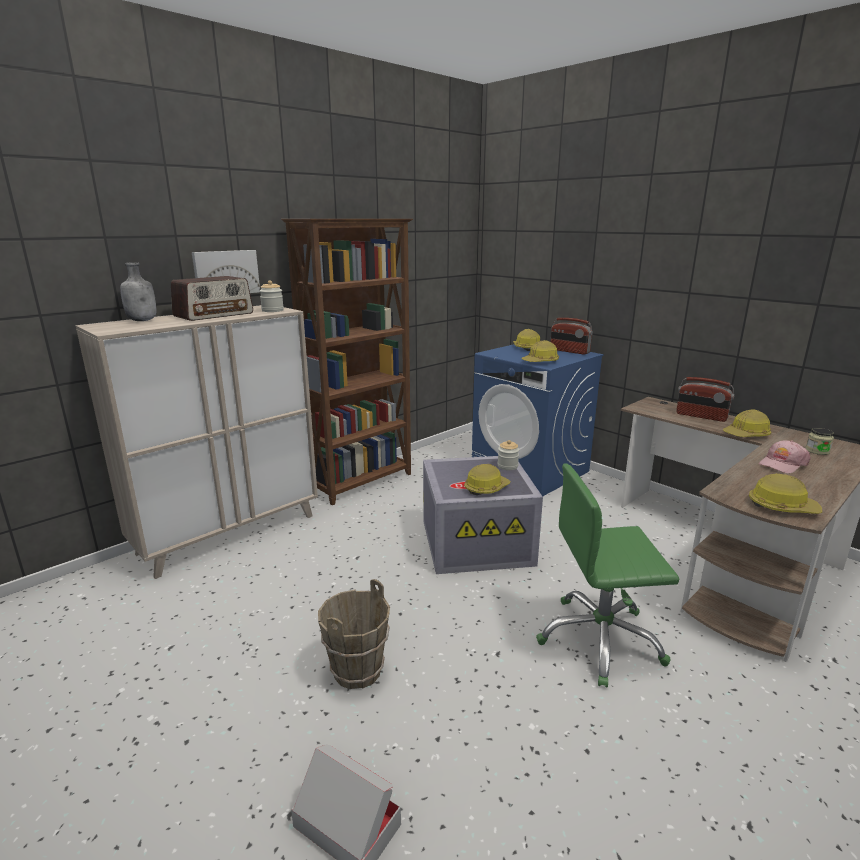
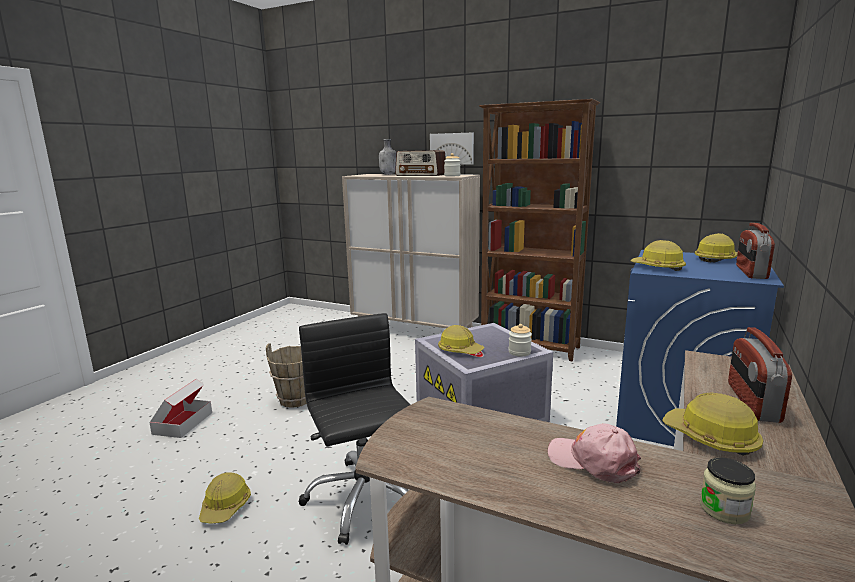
camera: 70 degrees right, 5 degrees down
green office chair [536,464,679,687] -> black office chair [299,313,410,545]
hard hat [749,474,822,514] -> hard hat moved to [199,473,251,523]

